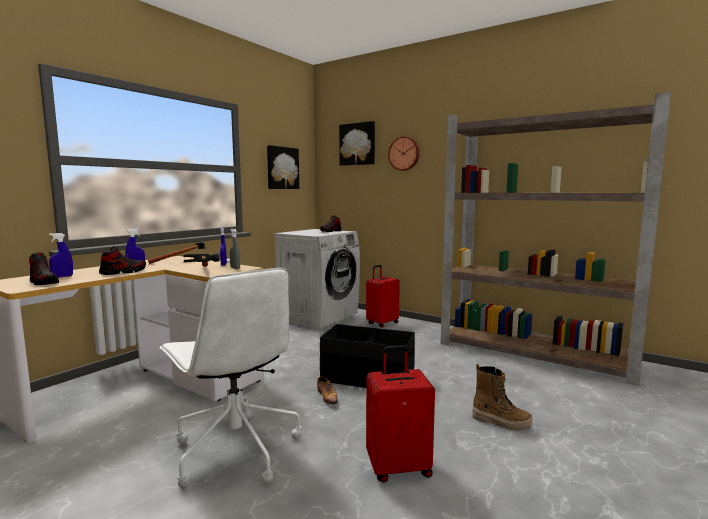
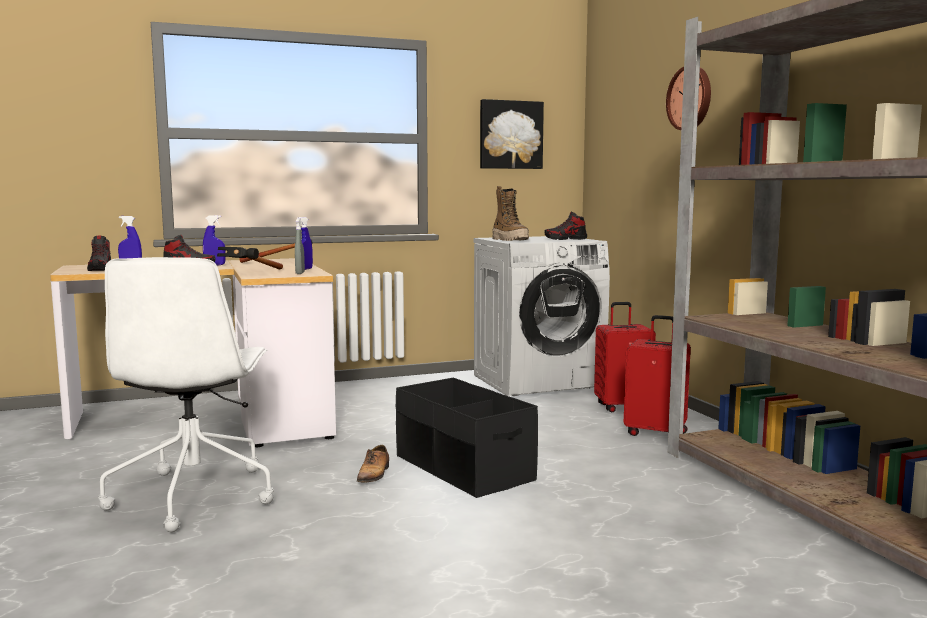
camera: 35 degrees right, 0 degrees up
picture [339,121,375,166] -> none
red suitcase [366,345,435,483] -> red suitcase moved to [624,315,691,436]
boot [472,364,532,431] -> boot moved to [492,186,529,241]

